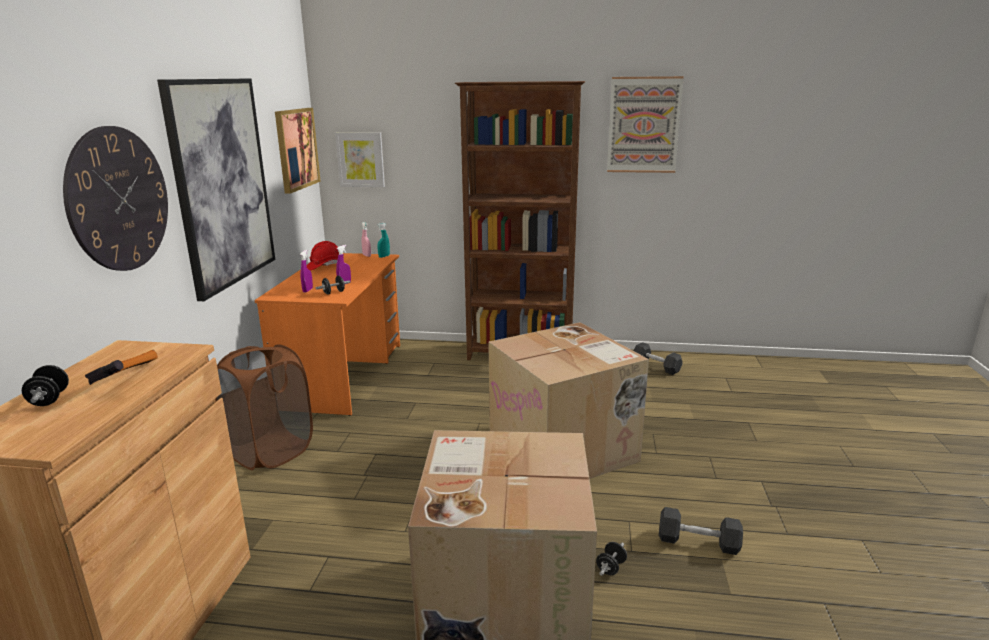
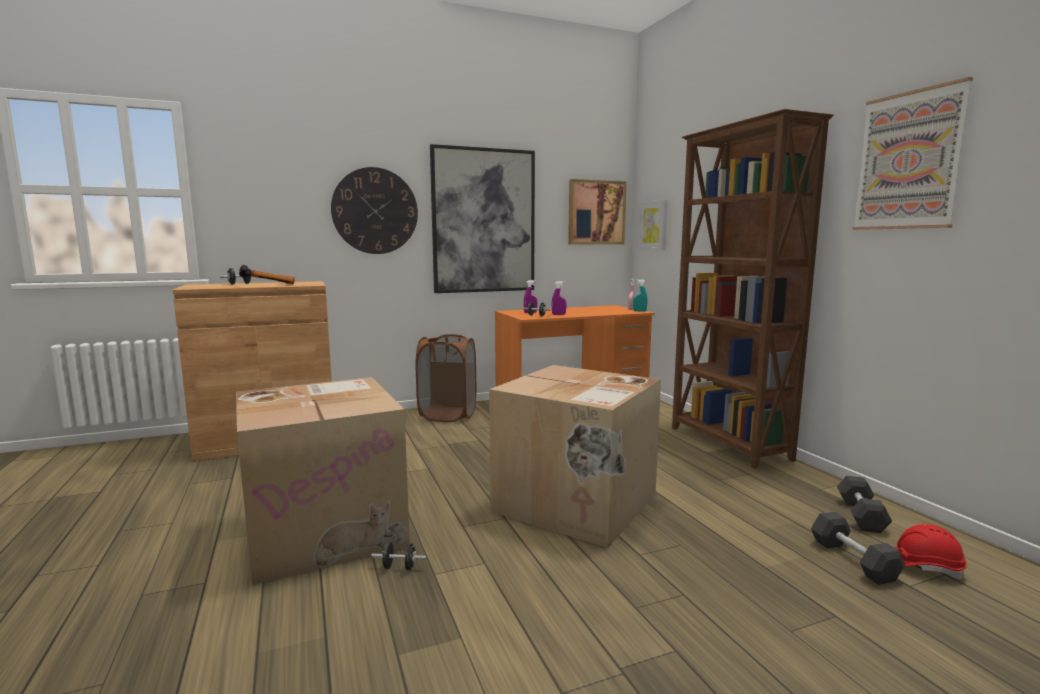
camera: 60 degrees right, 10 degrees down
red hard hat [307,241,339,271] -> red hard hat moved to [894,524,967,579]
grey dumbbell [659,507,743,555] -> grey dumbbell moved to [811,512,905,585]

